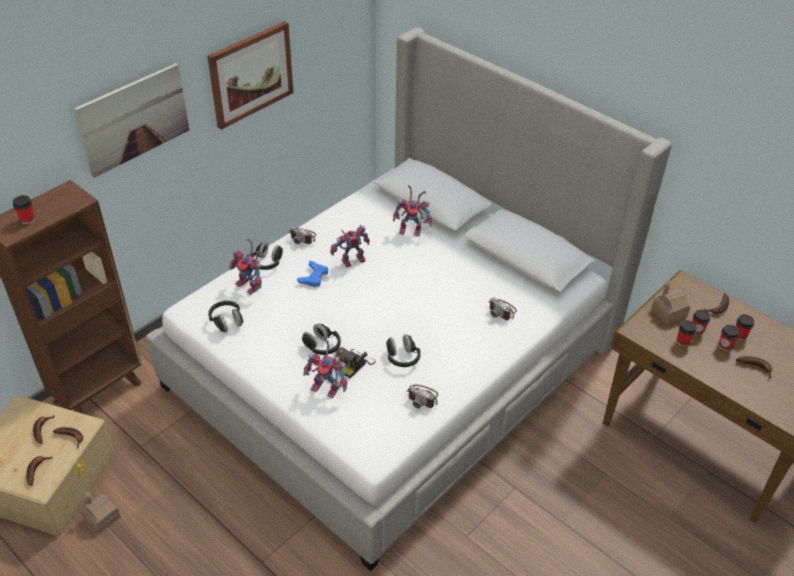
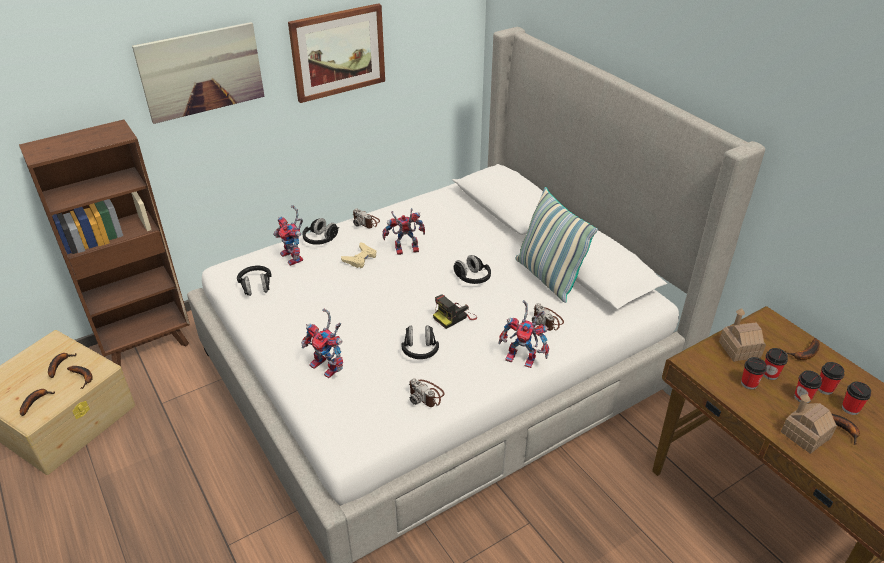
camera: 15 degrees right, 5 degrees down
cup [13,195,35,224] -> cup moved to [842,381,871,415]
toy house [81,492,121,533] -> toy house moved to [781,394,837,454]
blue game controller [297,261,328,287] -> beige game controller [341,242,377,268]
black headphones [302,324,341,355] -> black headphones moved to [453,255,491,284]
camera [336,347,376,378] -> camera moved to [433,294,477,329]
toy robot [393,185,432,236] -> toy robot moved to [498,300,549,368]
none -> pillow [515,187,598,303]

